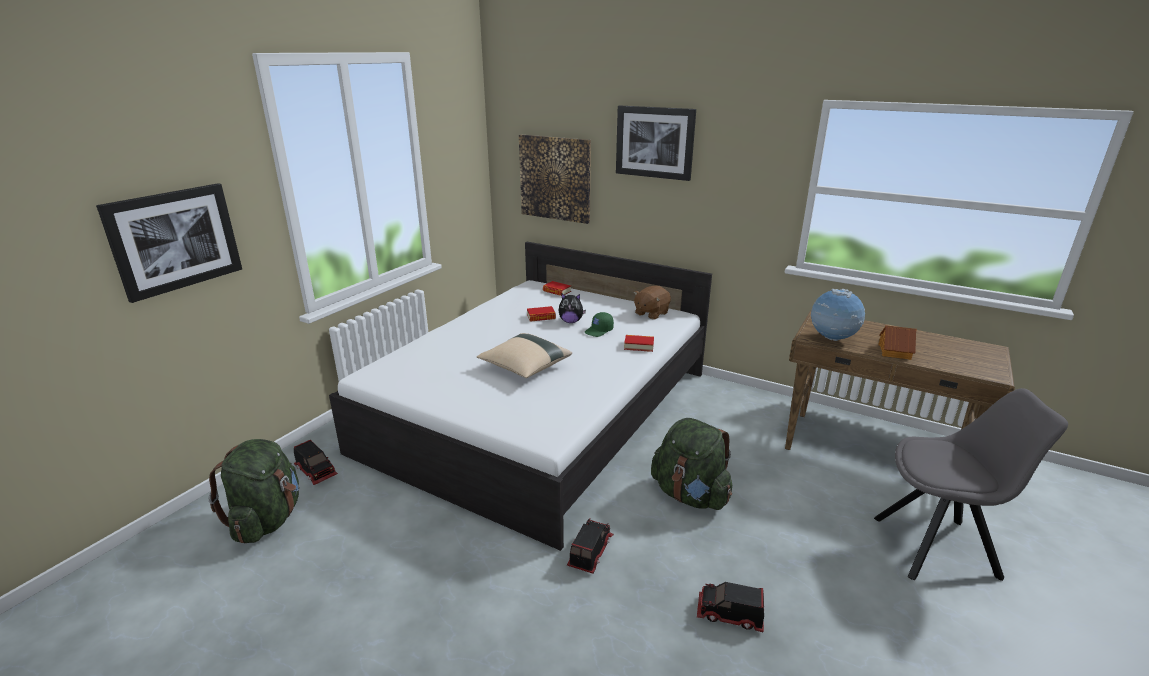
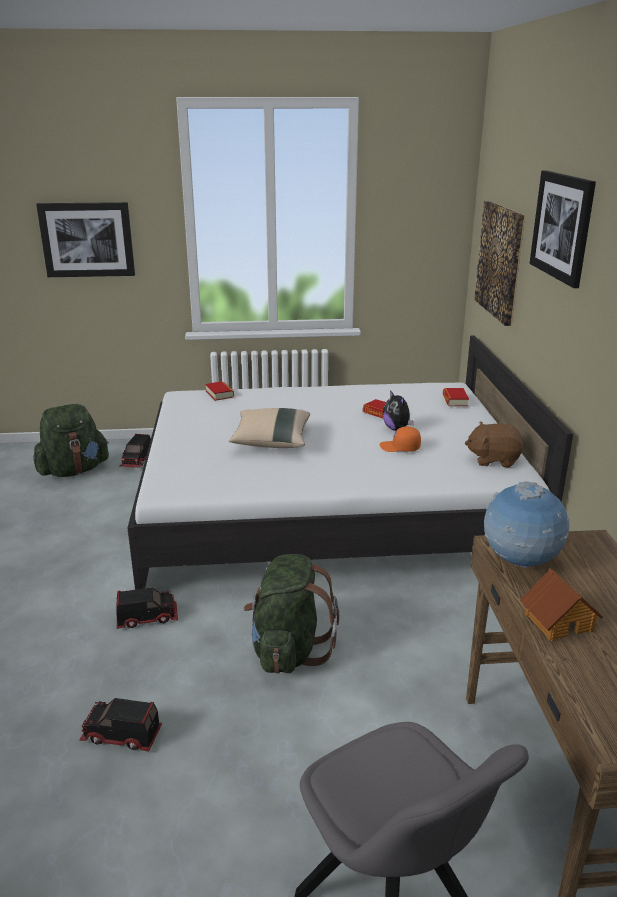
camera: 55 degrees right, 0 degrees up
green cap [585,312,614,337] -> orange cap [380,426,421,452]
book [624,335,654,352] -> book moved to [205,381,234,401]
toy truck [697,582,764,632] -> toy truck turned 60 degrees counterclockwise [79,698,162,752]

